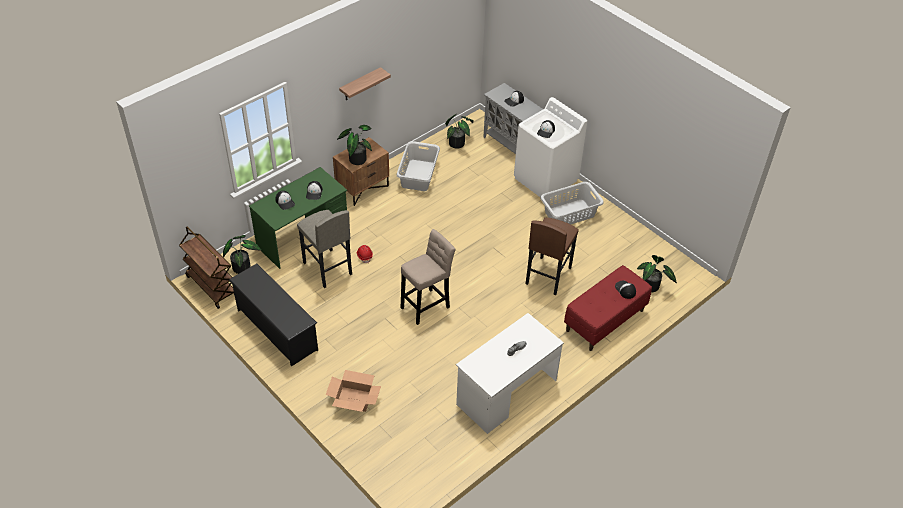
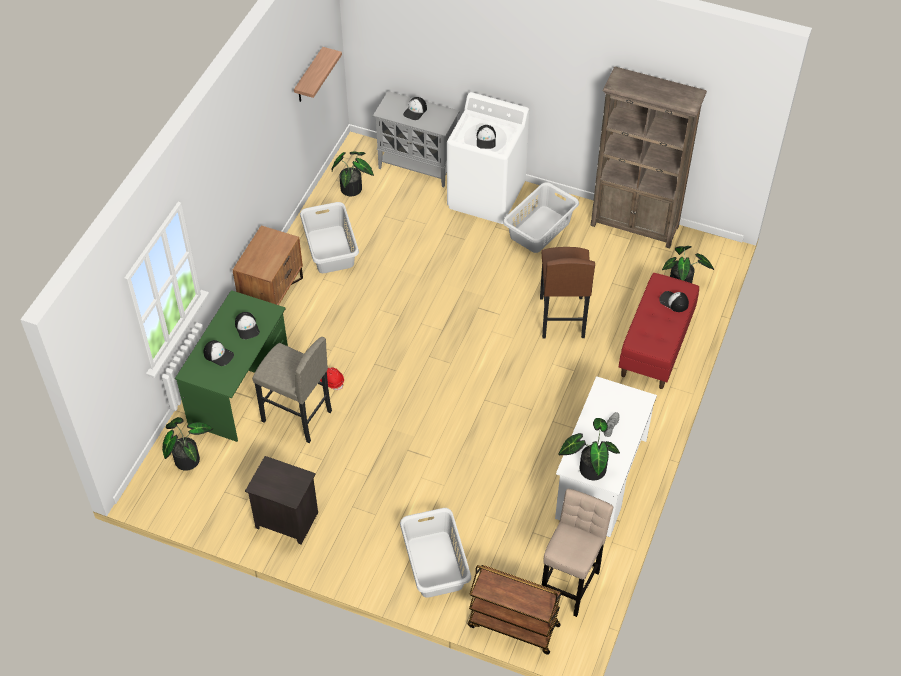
camera: 25 degrees left, 5 degrees up
brown cart [179,226,235,309] -> brown cart moved to [468,565,562,655]
black shoe rack [229,263,318,366] -> black nightstand [245,456,318,545]
cardboard box [326,370,381,412] -> grey laundry basket [400,508,471,598]
potted plant [337,125,372,165] -> potted plant moved to [559,418,620,480]
shelf [339,67,391,100] -> shelf moved to [294,47,342,102]
beige stool [401,229,456,325] -> beige stool moved to [542,489,613,617]
none -> brown bookcase [590,67,707,249]

